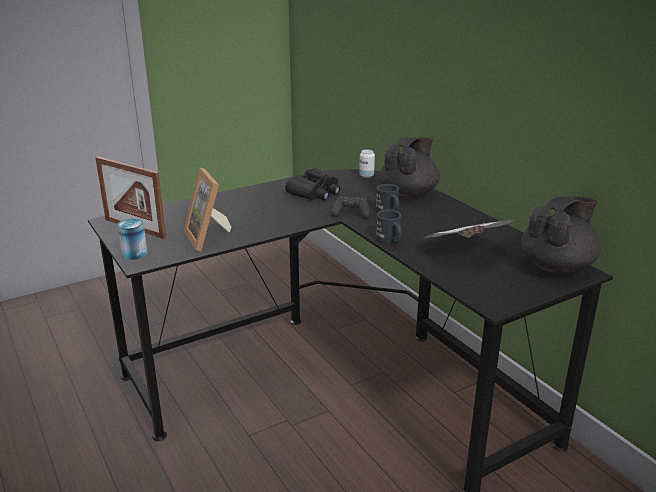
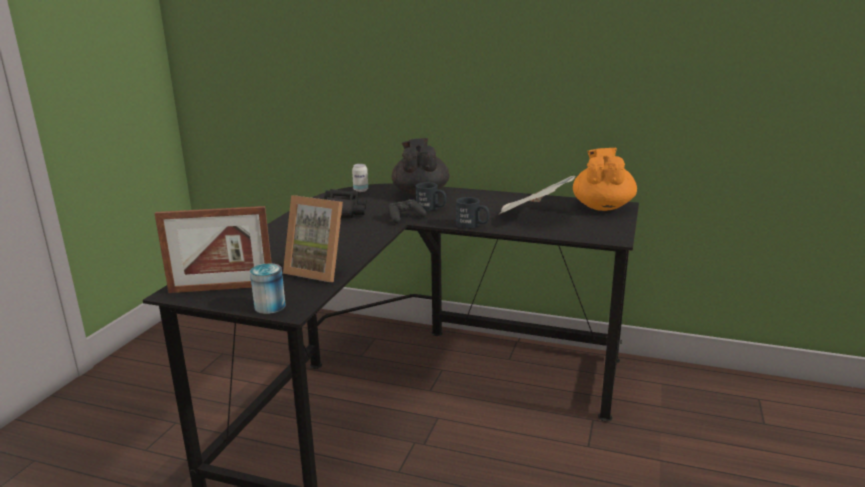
camera: 40 degrees left, 5 degrees down
black teapot [520,196,601,274] -> orange teapot [573,148,637,211]

